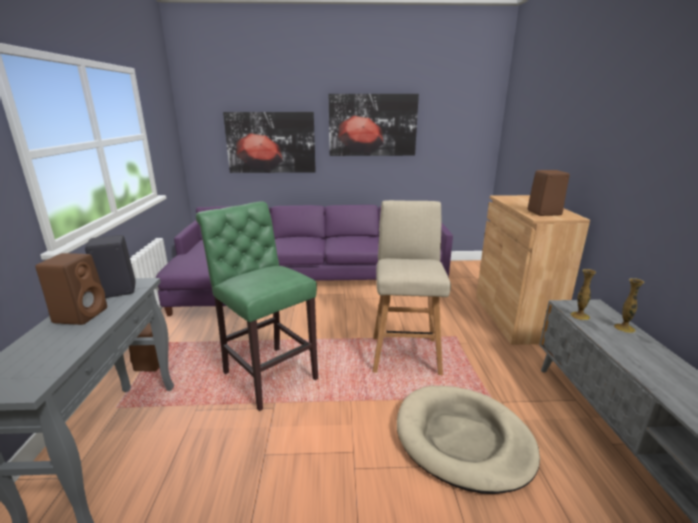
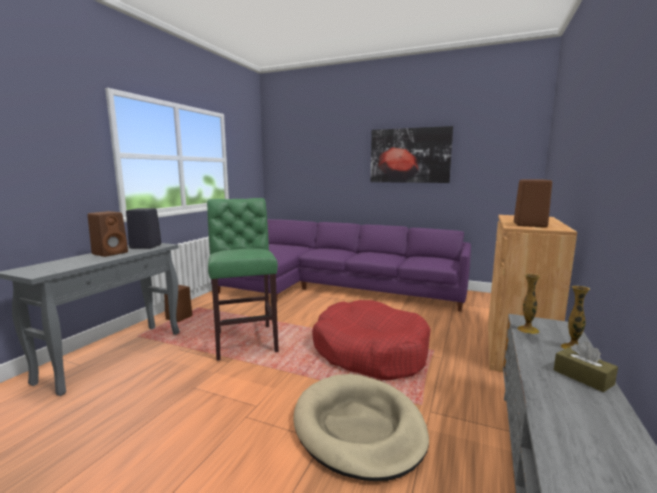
camera: 25 degrees right, 10 degrees down
picture [223,112,316,173] -> none
beige stool [373,200,451,375] -> red dog bed [312,300,431,380]
none -> brown tissue box [554,342,618,392]

